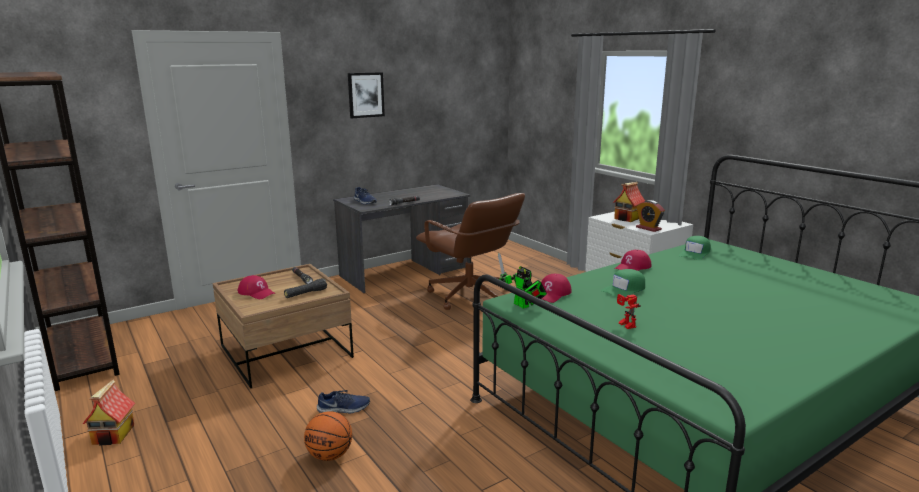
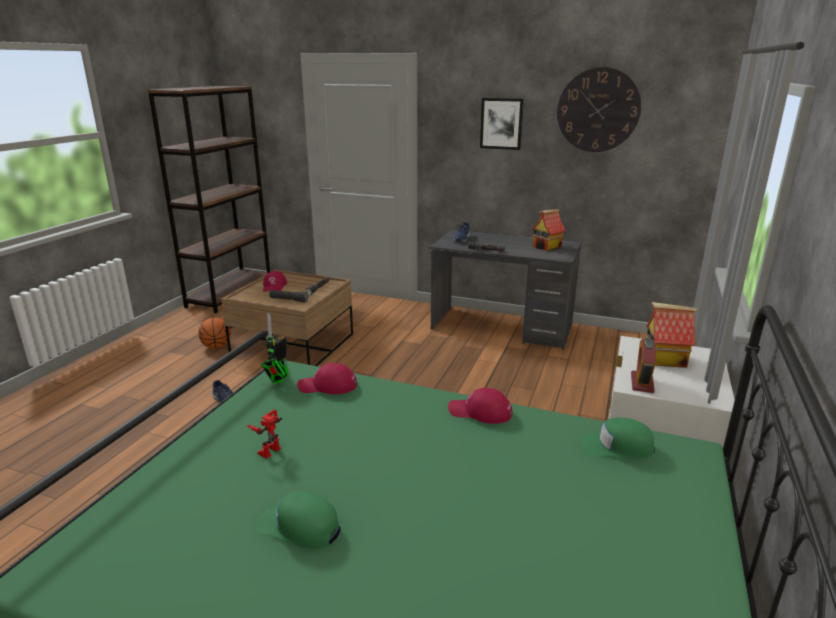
camera: 55 degrees right, 5 degrees up
toy house [83,379,135,445] -> toy house moved to [531,209,566,251]
basketball [304,411,352,461] -> basketball moved to [198,318,231,349]
brown office chair [416,193,525,310] -> none
green cap [601,269,645,297] -> green cap moved to [255,491,340,549]
none -> wall clock [557,67,641,152]

